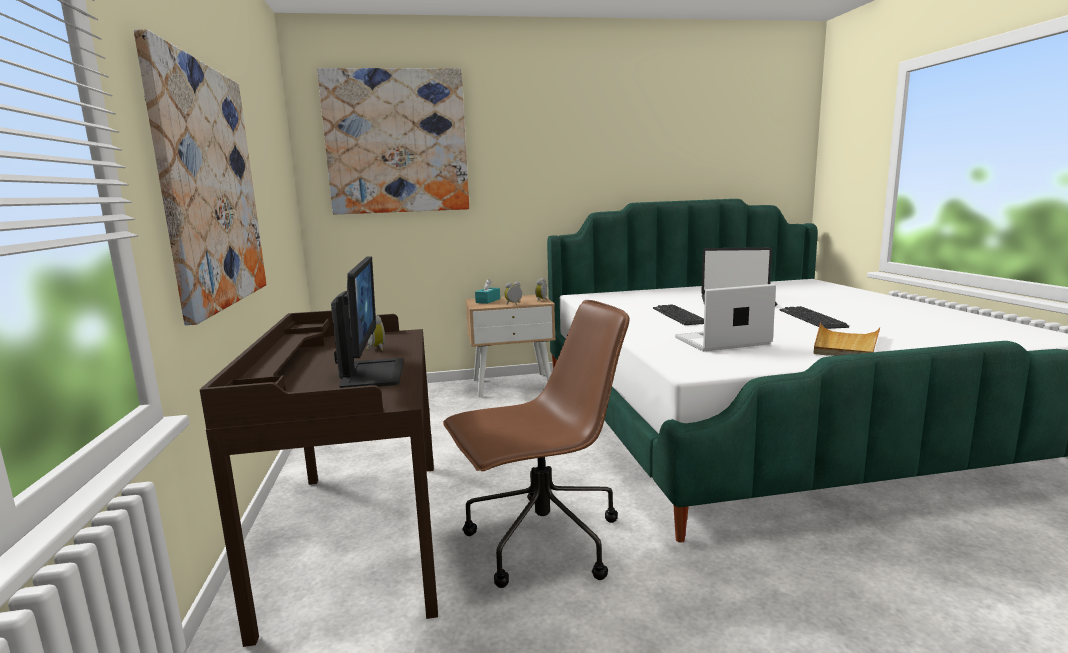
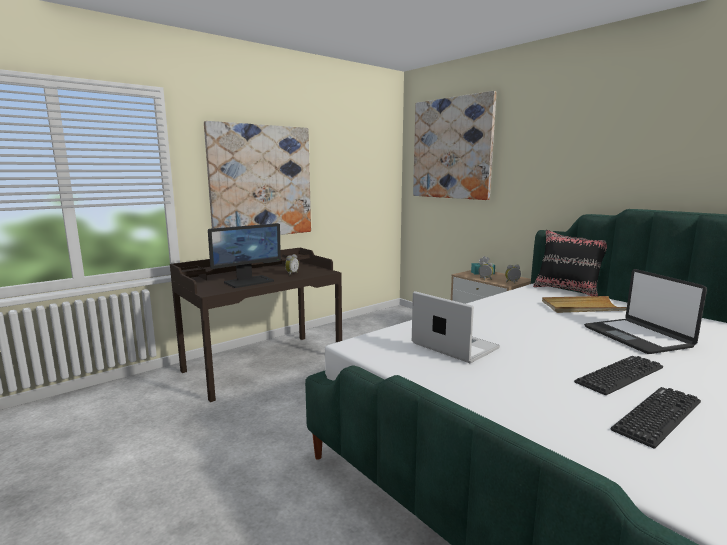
camera: 60 degrees right, 0 degrees up
brown office chair [443,300,629,588] -> none
keyboard [653,304,704,325] -> keyboard moved to [611,387,701,448]
beige tray [814,323,880,356] -> beige tray moved to [542,296,627,313]
none -> black pillow [533,230,607,296]

